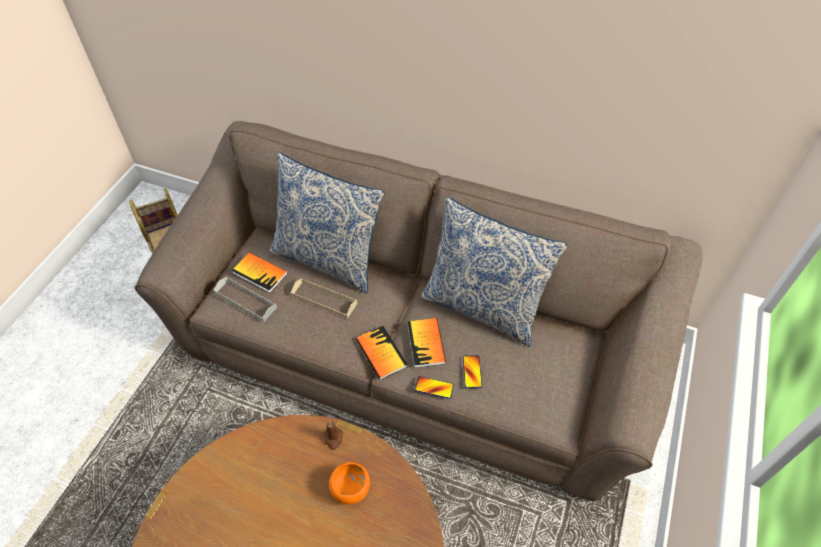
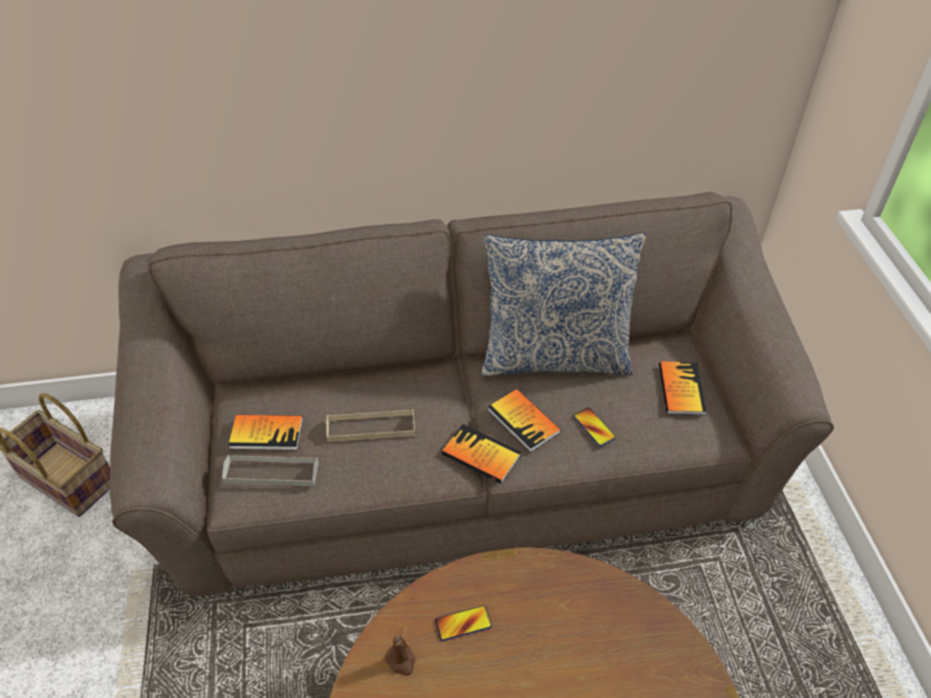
camera: 30 degrees left, 5 degrees down
pillow [270,152,385,294] -> none
brown candle [324,421,343,450] -> brown candle moved to [385,636,415,676]
orange bowl [329,462,370,504] -> none
phone [414,376,454,399] -> phone moved to [435,605,492,641]
none -> book [659,361,707,415]

